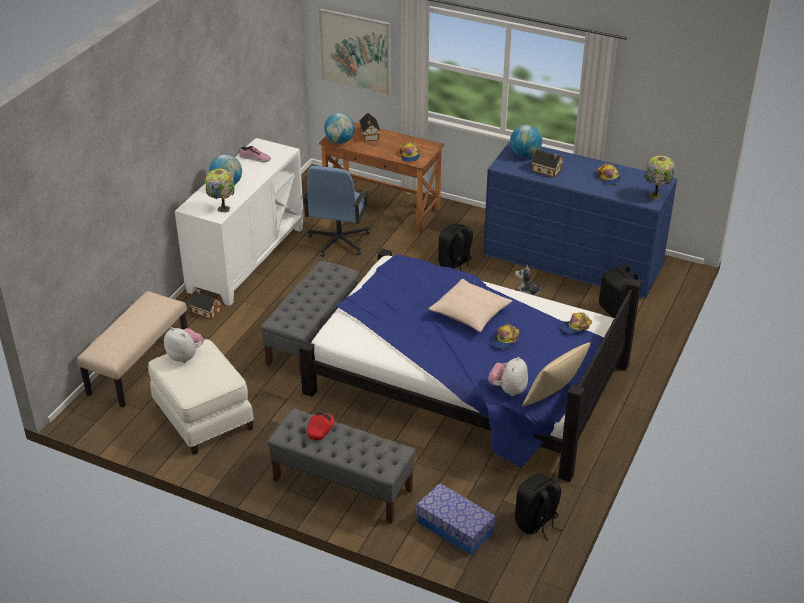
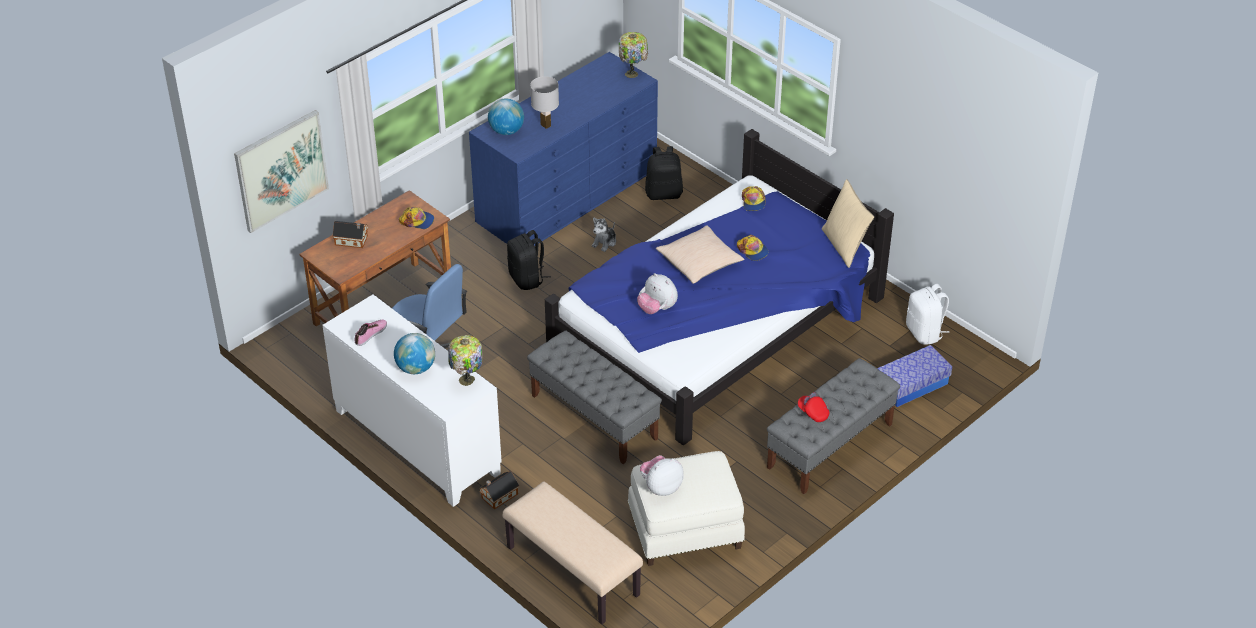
camera: 70 degrees left, 5 degrees up
globe [324,113,355,144] -> none
plush toy [488,356,528,396] -> plush toy moved to [637,273,678,314]
black backpack [515,473,562,541] -> white backpack [906,284,950,345]
toy house [532,150,563,177] -> white table lamp [530,76,559,129]
cap [597,164,621,185] -> none

